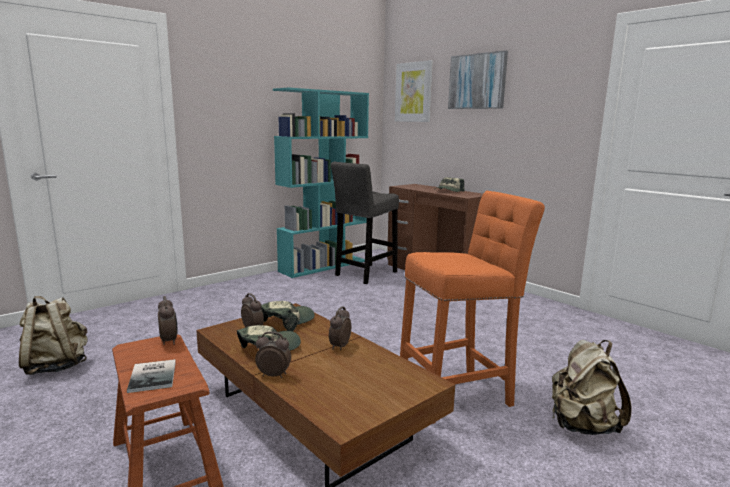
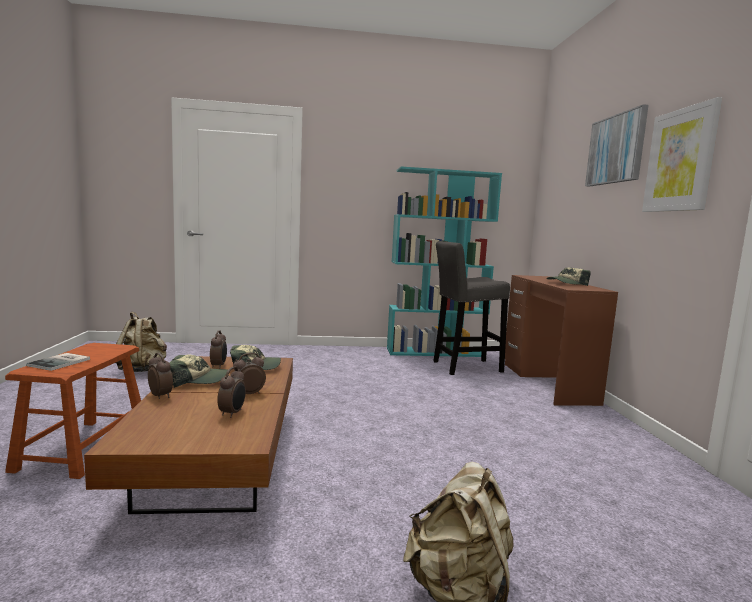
camera: 35 degrees right, 5 degrees down
alarm clock [158,296,177,345] -> alarm clock moved to [217,367,246,418]
picture [395,60,433,122] -> picture moved to [642,97,722,212]
orange stool [400,191,545,424] -> none

